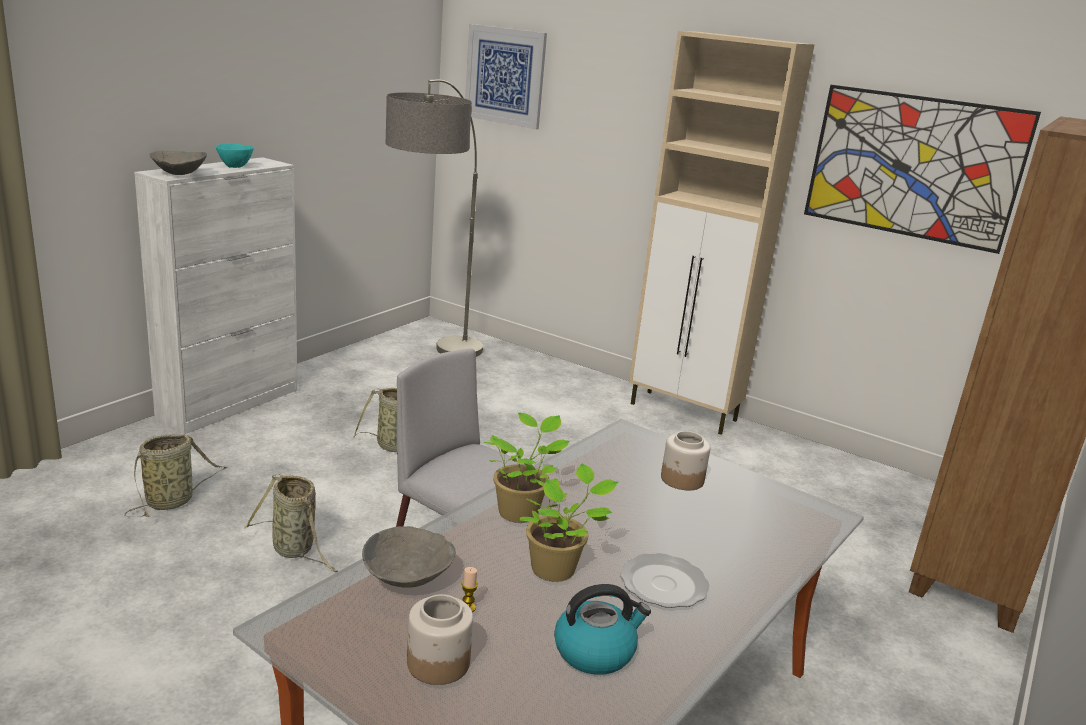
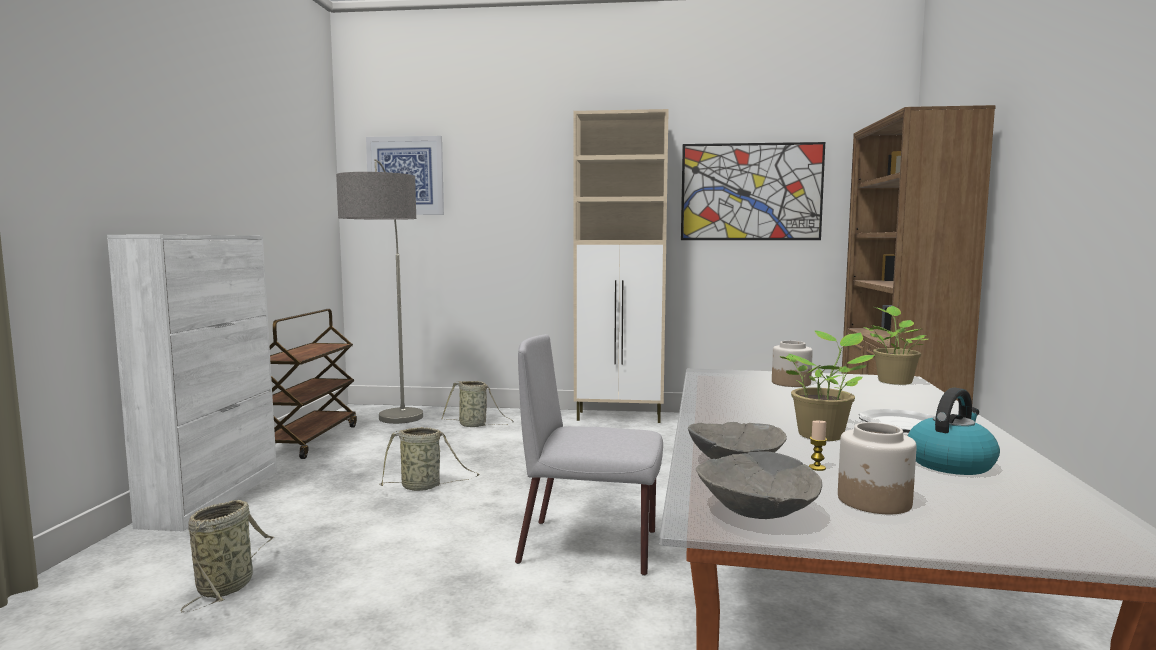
camera: 25 degrees left, 15 degrees down
grey bowl [149,151,207,175] -> grey bowl moved to [696,451,822,519]
turquoise bowl [216,144,254,168] -> none
basket [244,474,338,572] -> basket moved to [442,381,513,427]
potted plant [484,413,570,523] -> potted plant moved to [863,306,928,385]
none -> brown cart [269,309,357,459]

